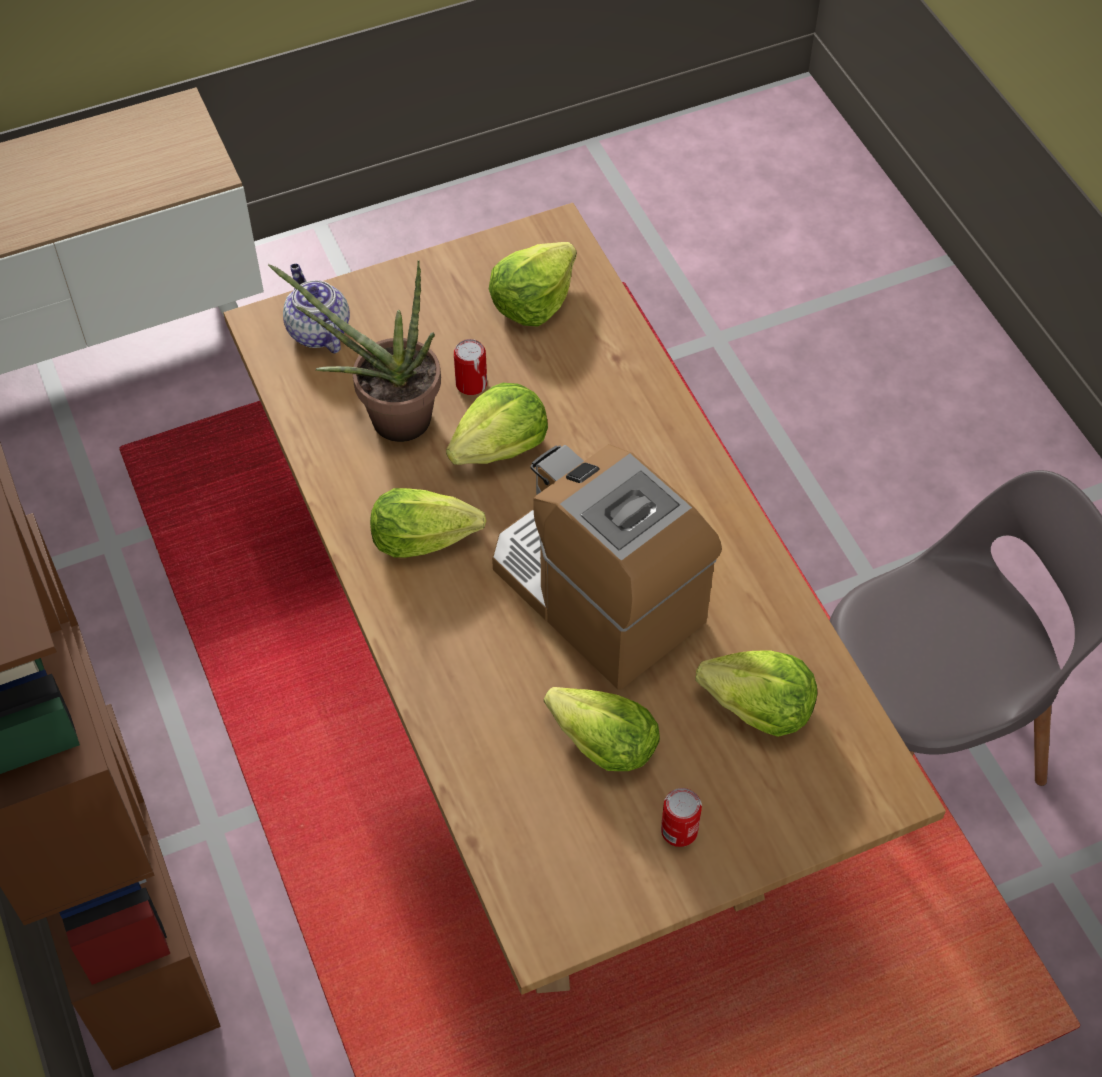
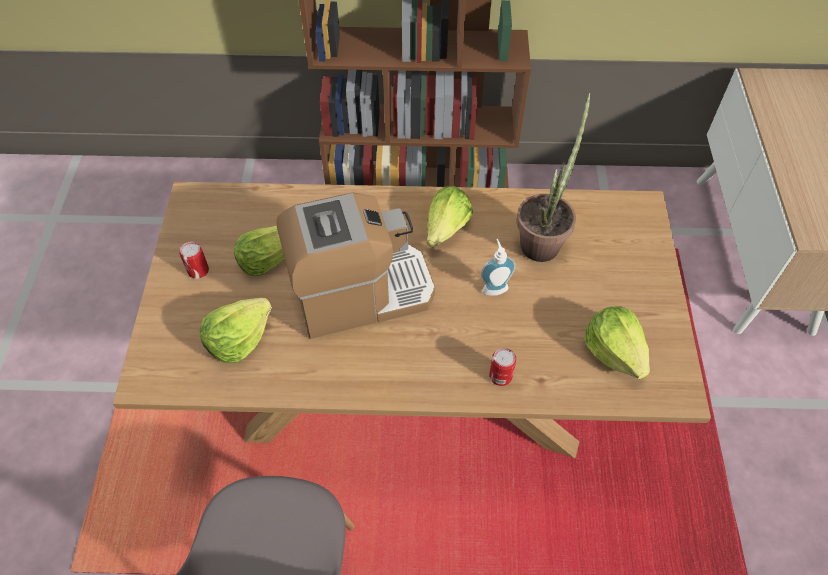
camera: 115 degrees right, 0 degrees up
teapot [283,264,350,353] -> none
lettuce [446,383,548,465] -> soap dispenser [480,239,516,296]
can [454,339,487,395] -> can moved to [489,348,516,386]

